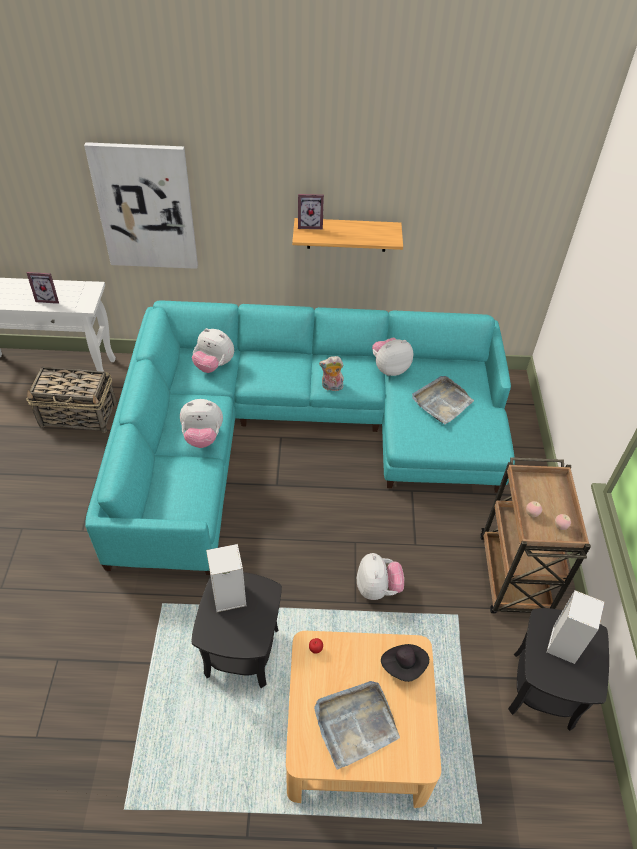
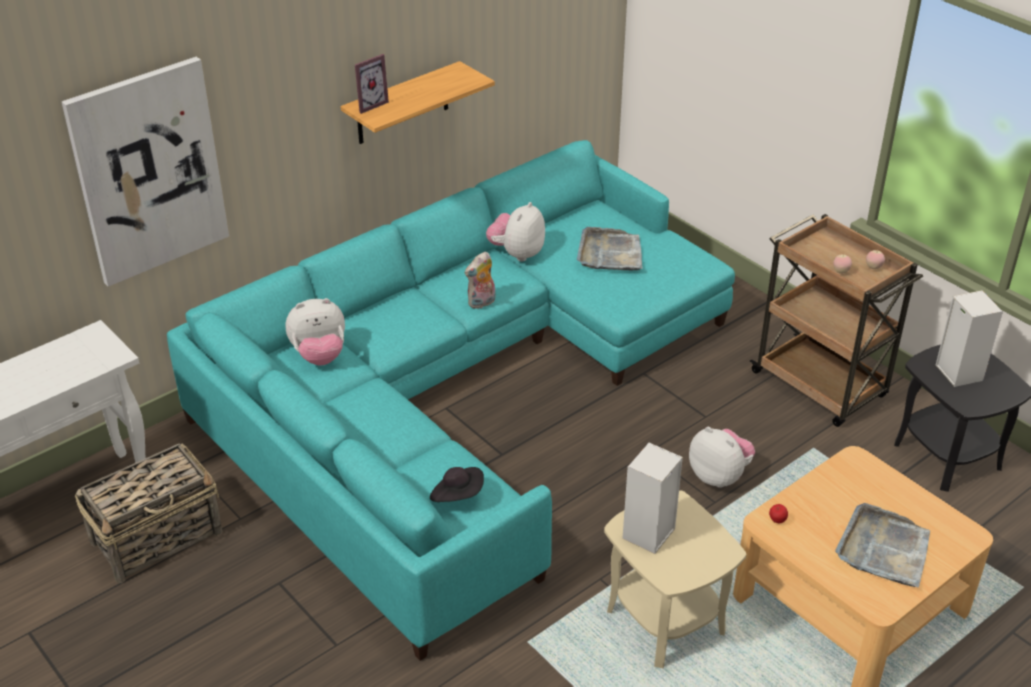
camera: 40 degrees left, 10 degrees down
picture frame [27,272,59,304] -> none
plush toy [180,399,223,448] -> none
black side table [191,572,282,688] -> beige side table [604,490,746,668]
black hat [381,644,429,682] -> black hat moved to [430,467,484,502]

